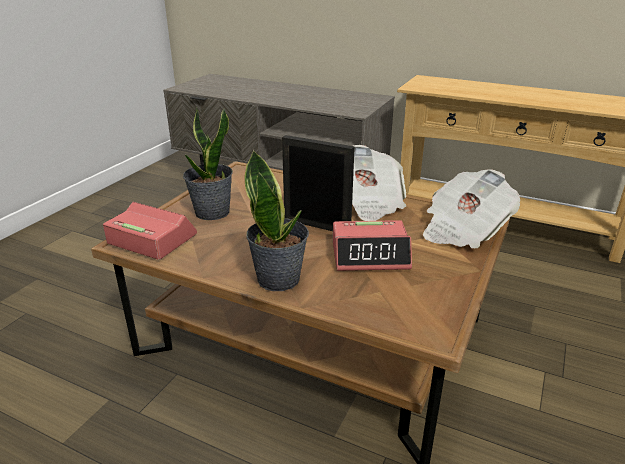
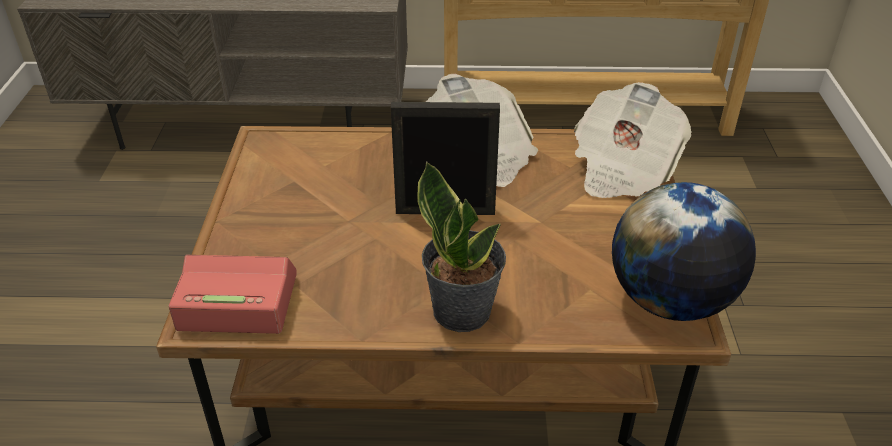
camera: 25 degrees left, 10 degrees up
potted plant [183,107,233,220] -> none
alarm clock [333,220,412,271] -> none
none -> globe [612,182,756,321]

